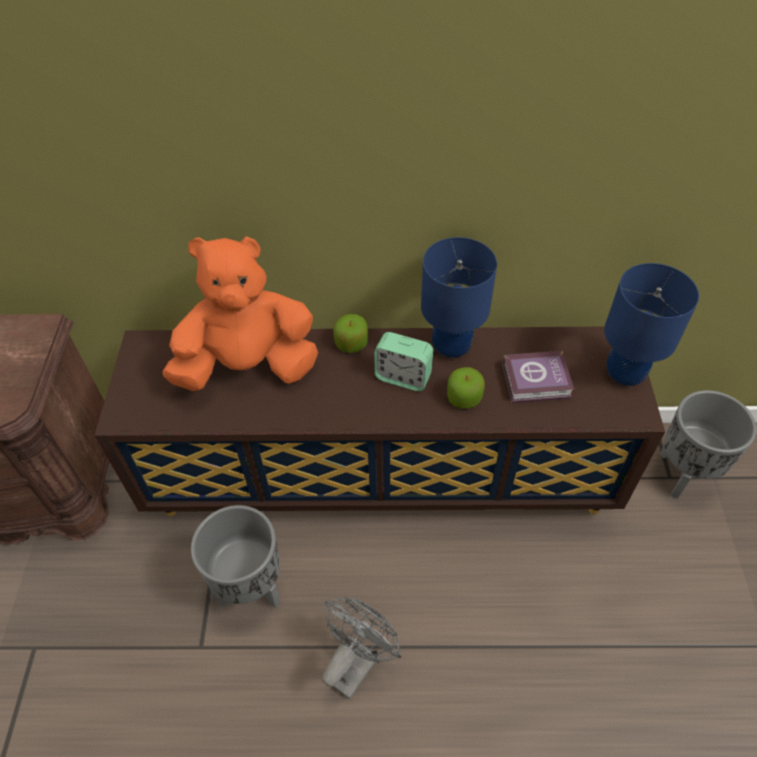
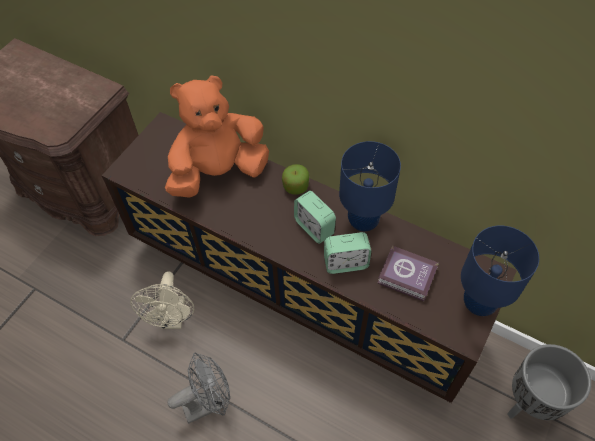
camera: 30 degrees right, 5 degrees up
orange plush toy [163,236,318,391] -> orange plush toy turned 45 degrees counterclockwise [165,76,269,198]
grey planter [191,505,280,608] -> beige fan [130,271,194,329]
apple [447,367,485,408] -> alarm clock [324,232,371,274]

